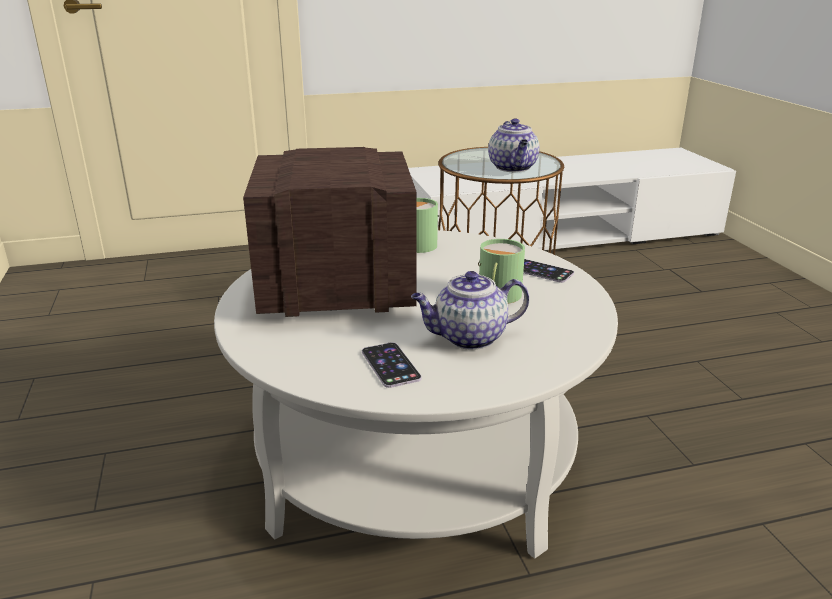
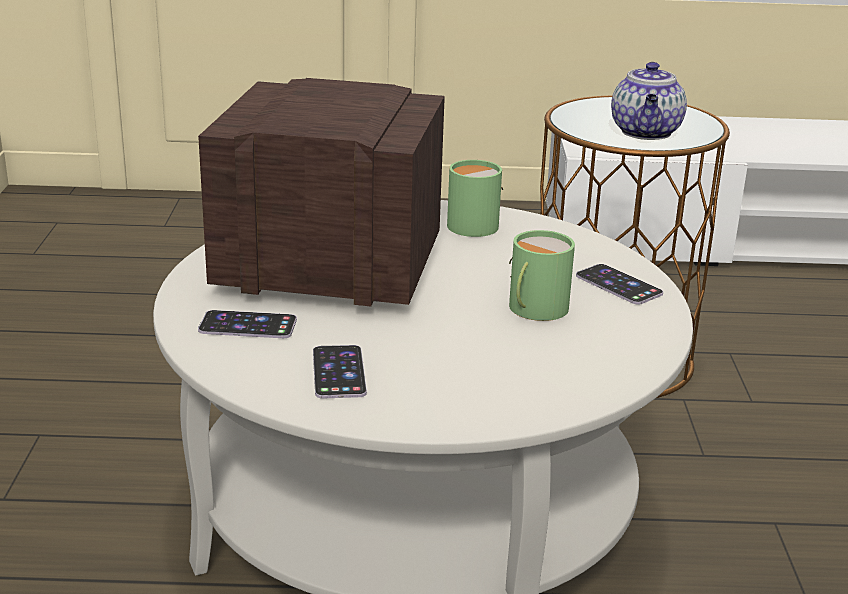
camera: 15 degrees right, 0 degrees up
teapot [411,271,529,350] -> none
none -> phone [198,310,297,338]

